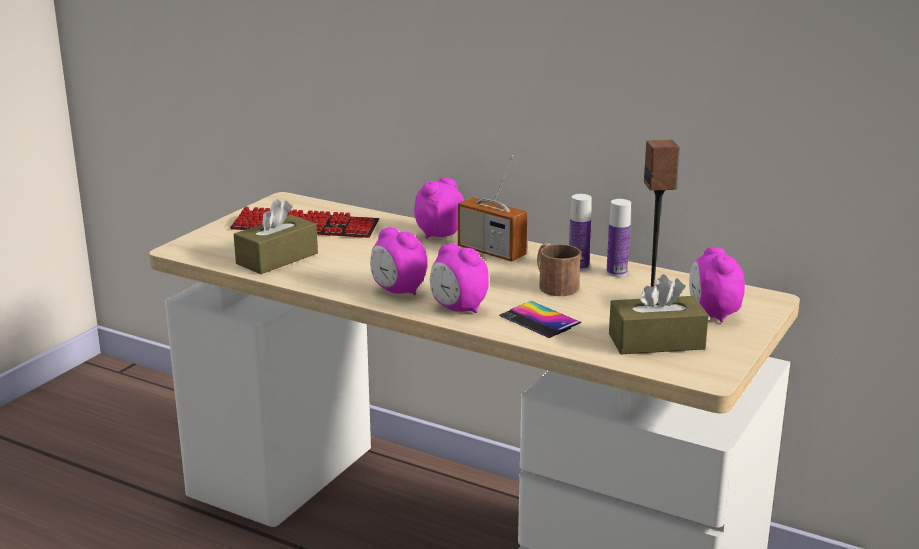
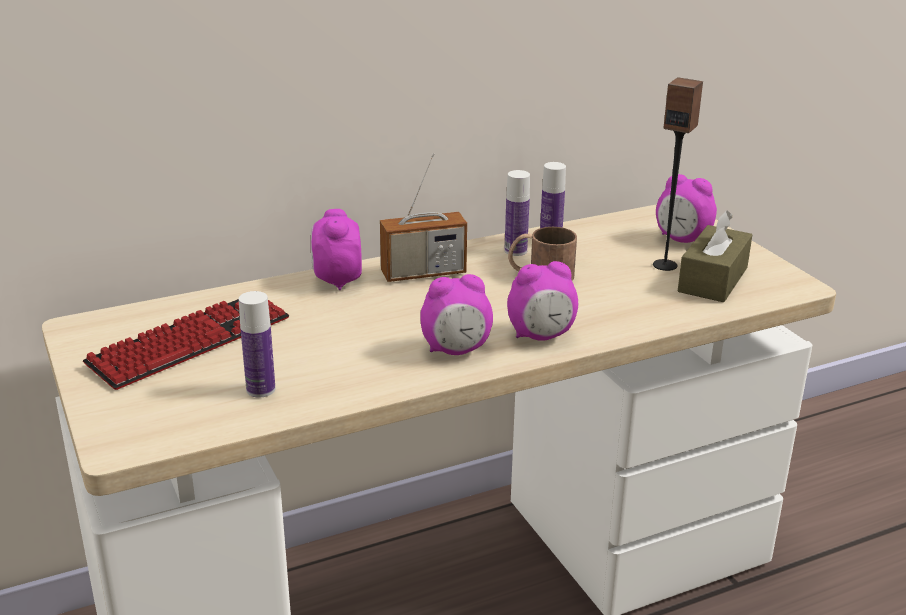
camera: 55 degrees left, 5 degrees up
brown tissue box [234,199,318,274] -> bottle [239,291,275,397]
phone [499,301,581,338] -> none

